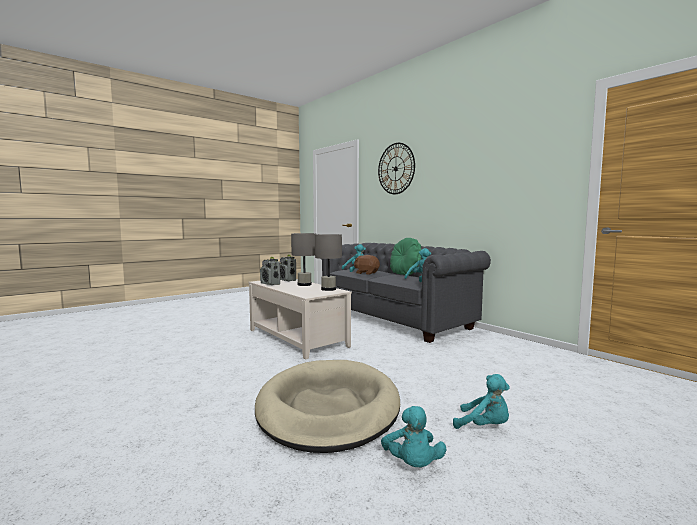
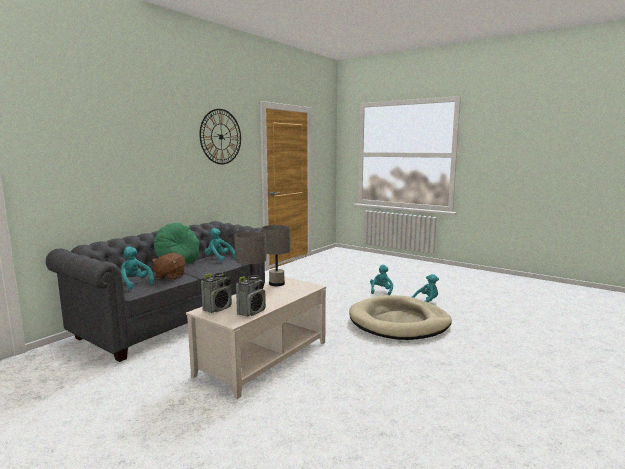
camera: 105 degrees left, 5 degrees up
wall clock [378,143,415,194] -> wall clock moved to [199,109,241,164]

